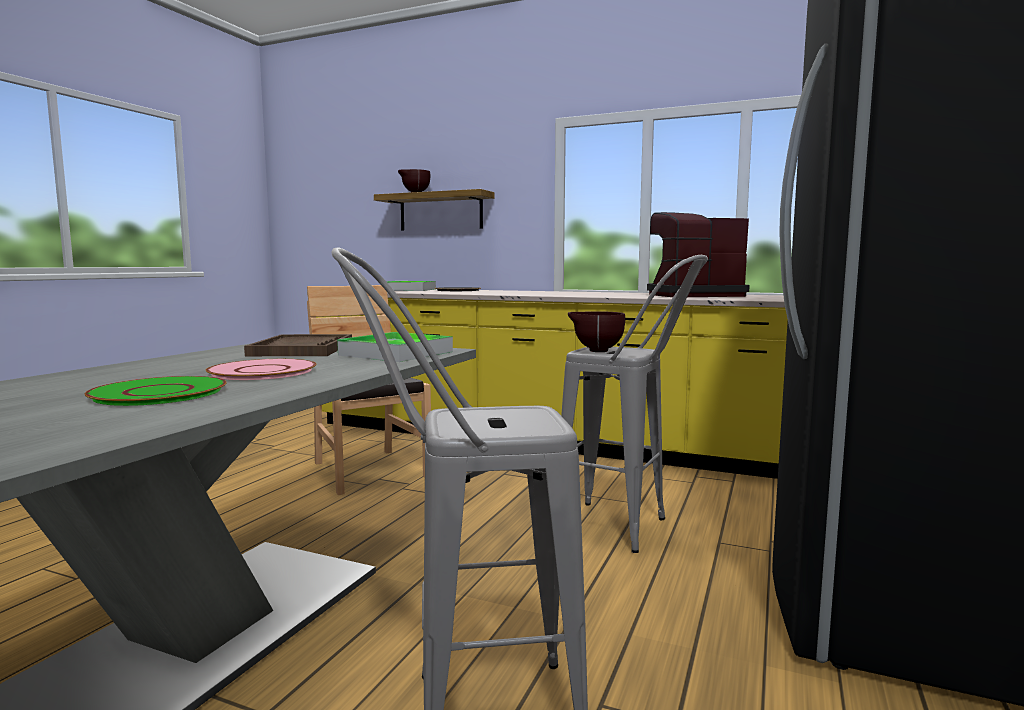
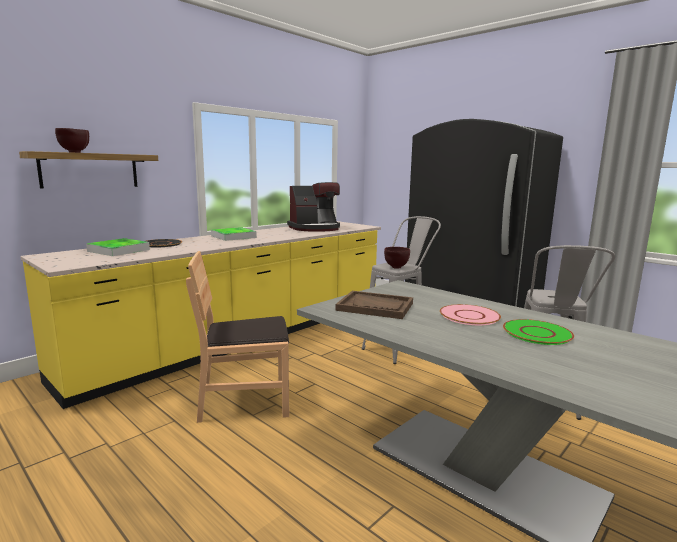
camera: 70 degrees left, 5 degrees up
tray [337,332,453,362] -> tray moved to [211,227,257,241]
coffee machine [647,212,750,297] -> coffee machine turned 120 degrees counterclockwise [287,182,340,232]

